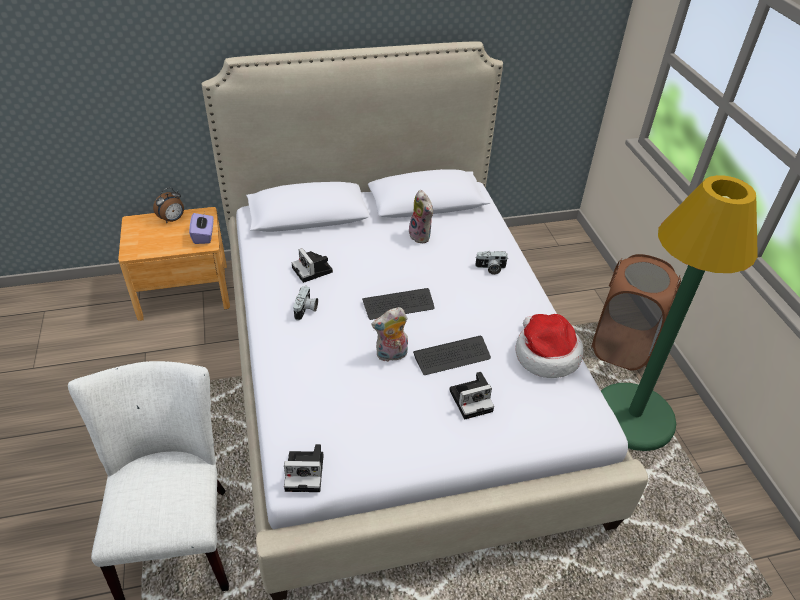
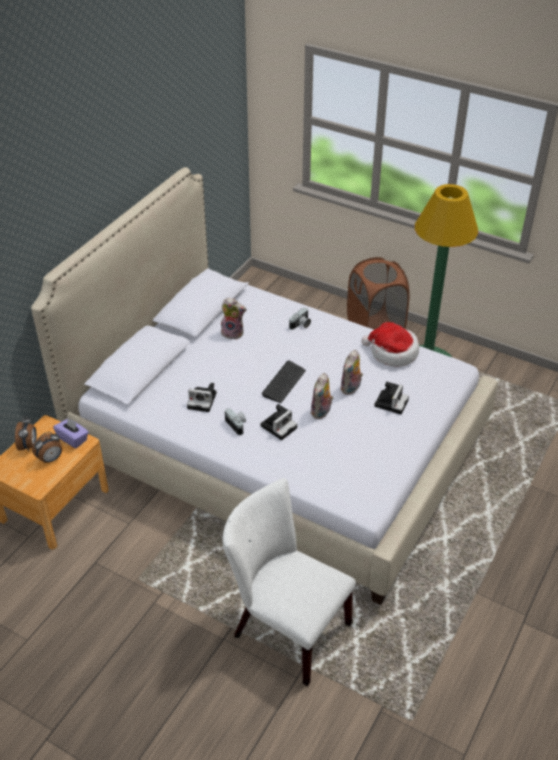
camera: 45 degrees left, 0 degrees up
camera [284,444,324,492] -> camera moved to [261,404,297,440]
keyboard [413,336,491,375] -> plush toy [340,350,363,395]
none -> alarm clock [32,432,62,463]

